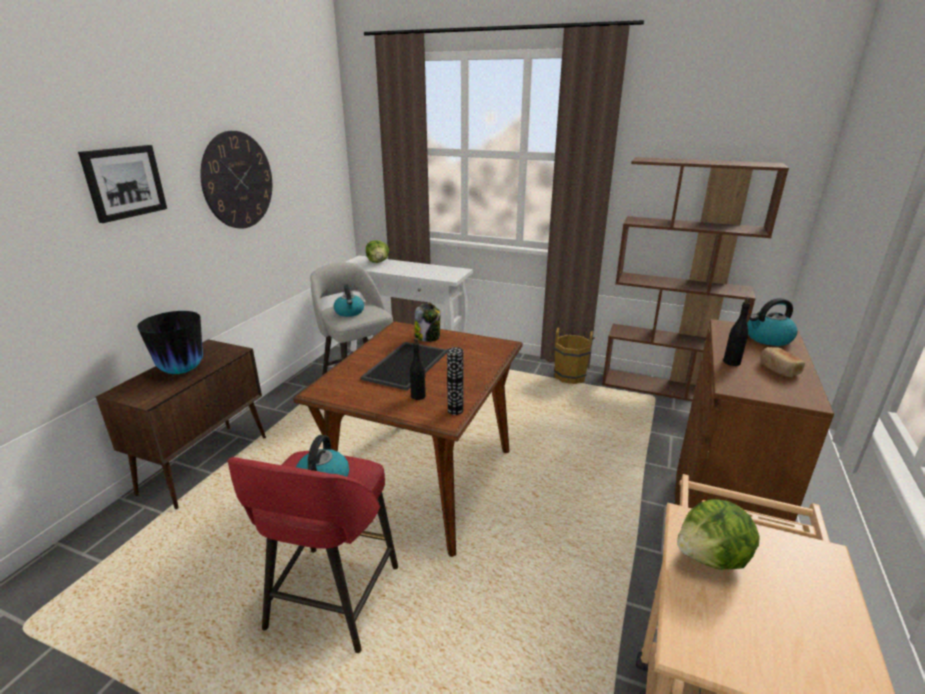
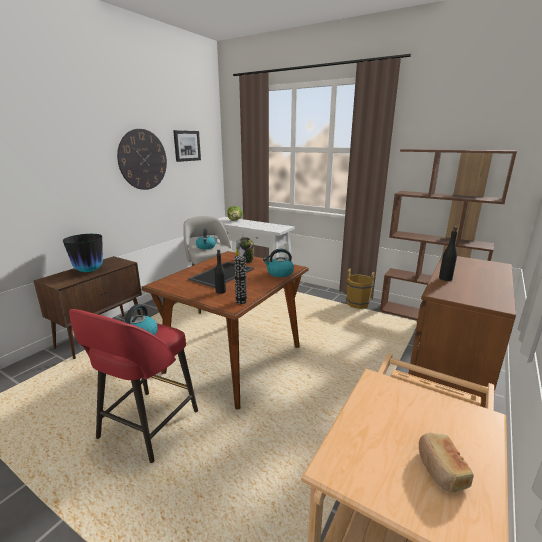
camera: 10 degrees right, 5 degrees down
picture [78,145,167,223] -> picture moved to [173,130,201,162]
lettuce [677,499,760,570] -> none
kettle [747,298,798,346] -> kettle moved to [263,249,294,277]
bread [760,347,805,377] -> bread moved to [419,433,474,493]

